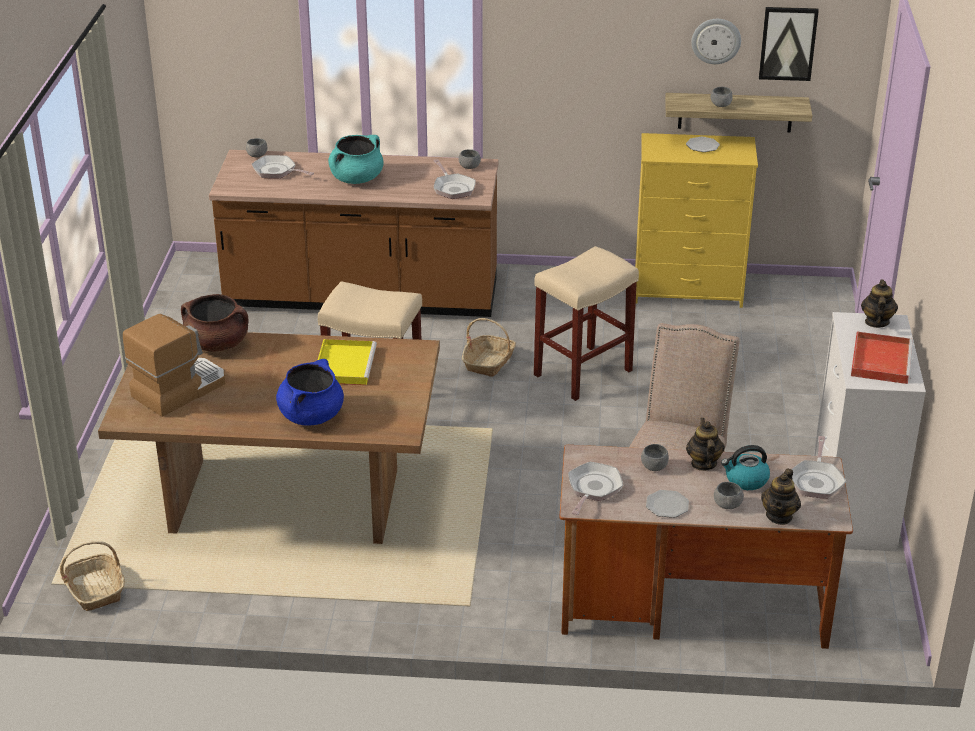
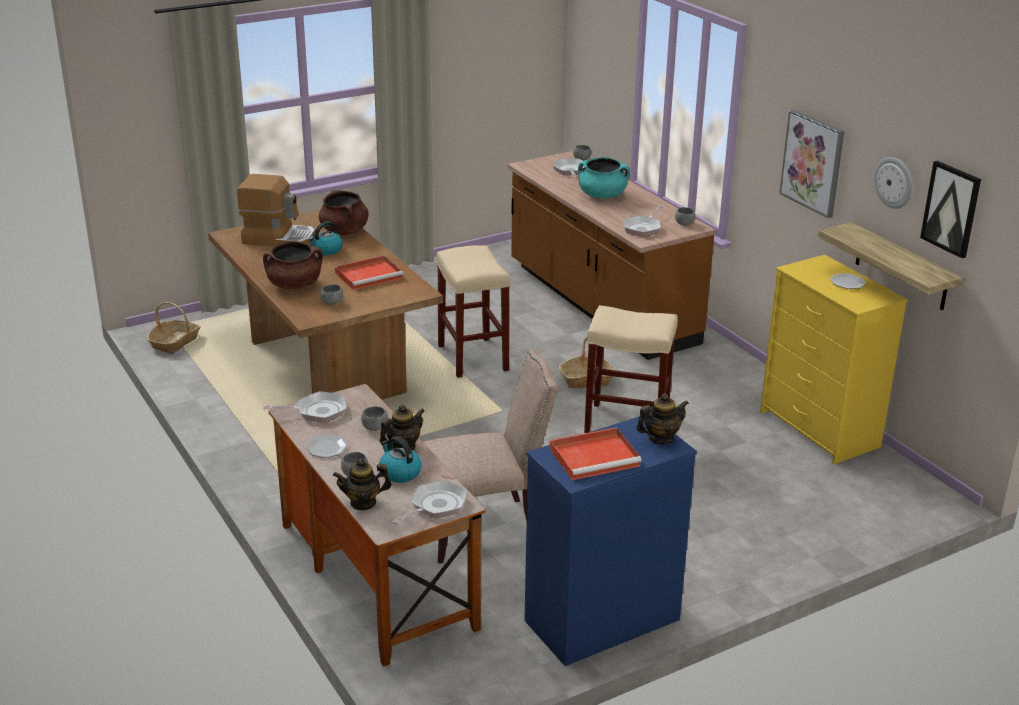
camera: 55 degrees right, 5 degrees down
blue cooking pot [276,359,344,426] -> brown cooking pot [263,242,323,289]
yellow tray [318,339,377,385] -> red tray [335,255,403,290]
grey bowl [711,87,733,107] -> grey bowl moved to [320,285,343,305]
frying pan [791,436,846,499] -> frying pan turned 150 degrees clockwise [393,480,467,525]
white dresser [814,312,926,551] -> blue dresser [524,417,697,666]
none -> kettle [309,221,343,255]
none -> picture [779,110,844,218]

